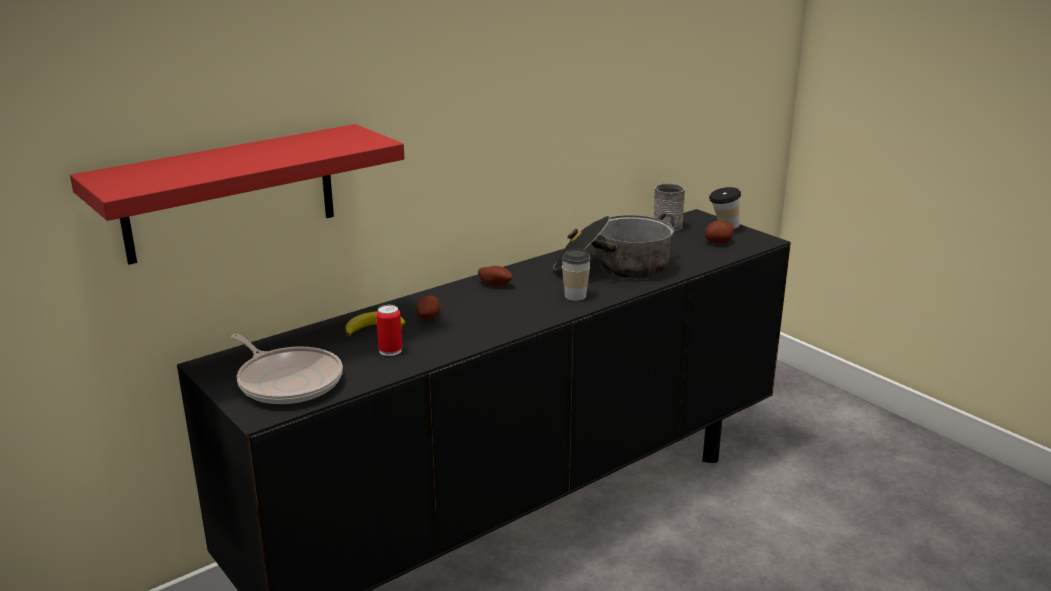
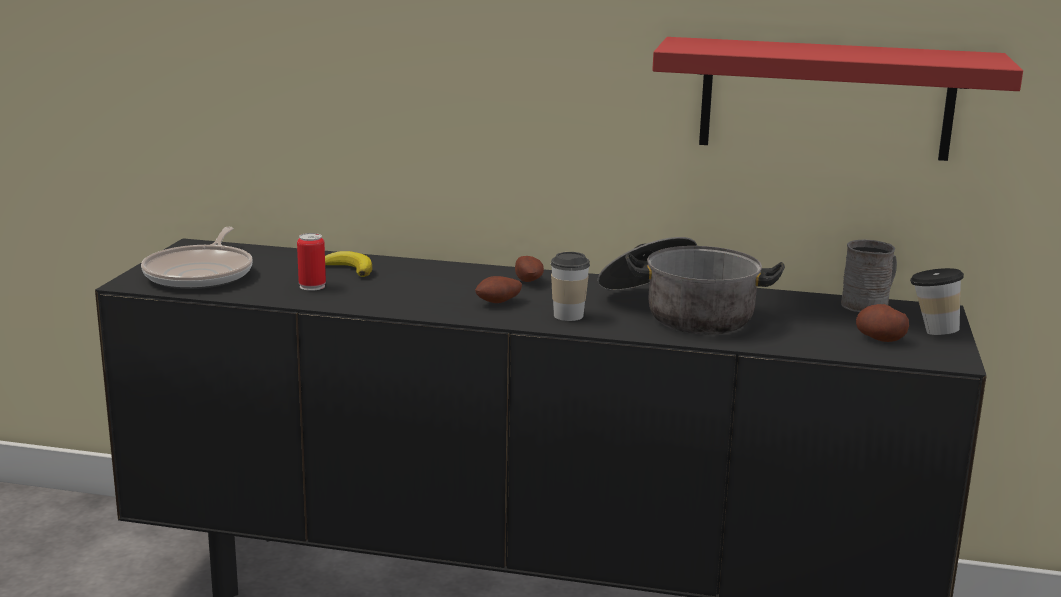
camera: 50 degrees right, 5 degrees down
red shelf [70,124,405,265] -> red shelf moved to [652,37,1023,161]
potato [416,296,440,319] -> potato moved to [475,276,522,303]

